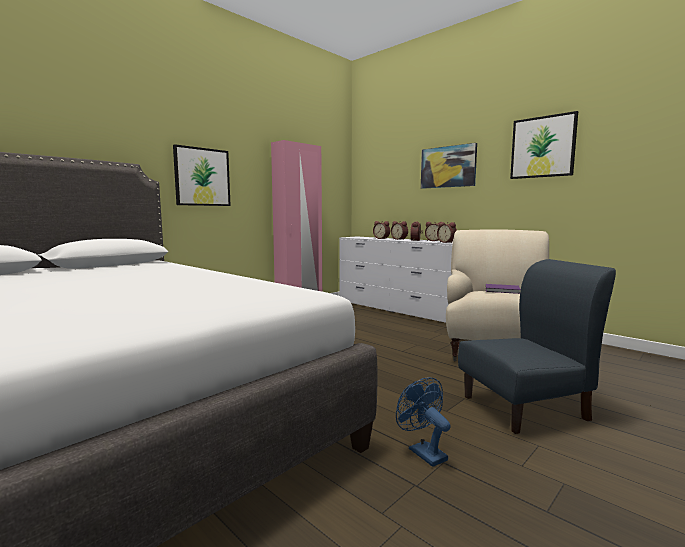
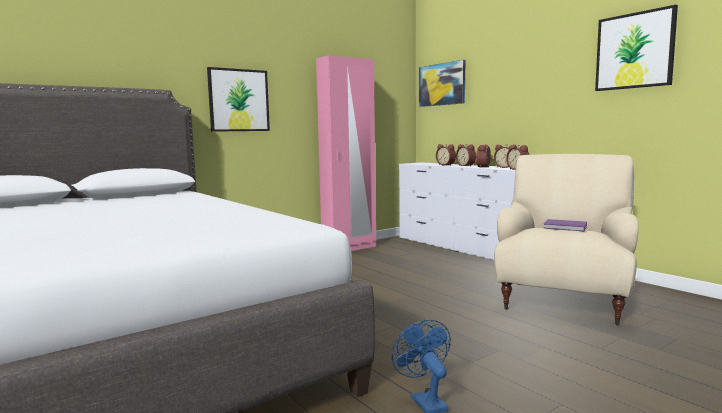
camera: 10 degrees right, 0 degrees up
picture [421,143,477,189] -> picture moved to [419,60,465,107]
blue chair [458,259,616,434] -> none

